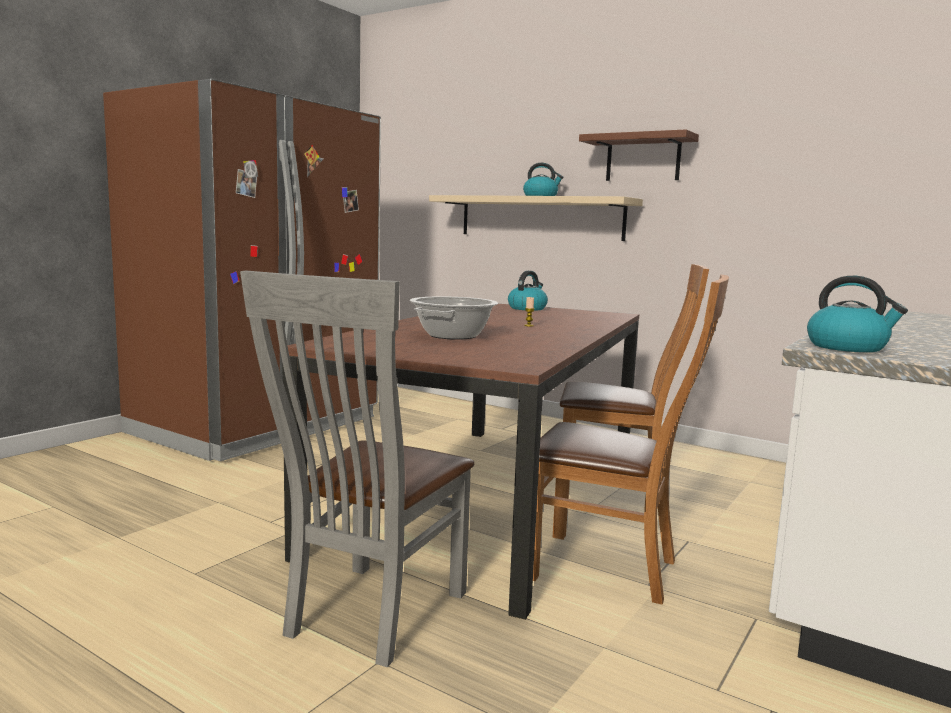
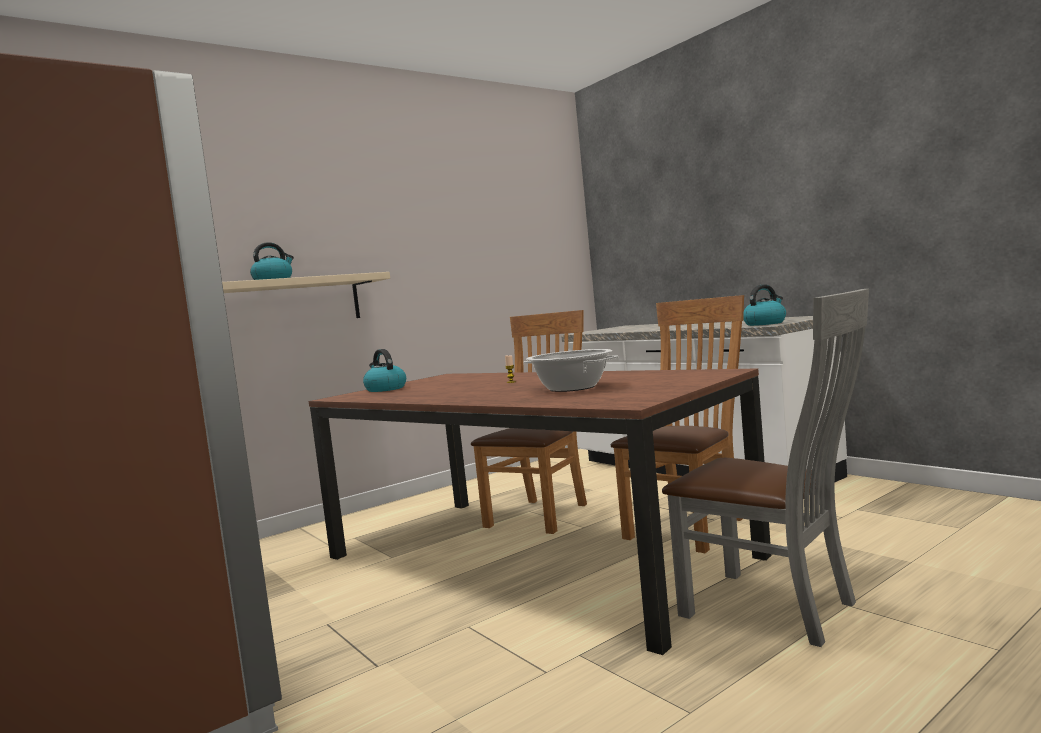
camera: 70 degrees left, 5 degrees down
brown shelf [579,129,699,181] -> none

